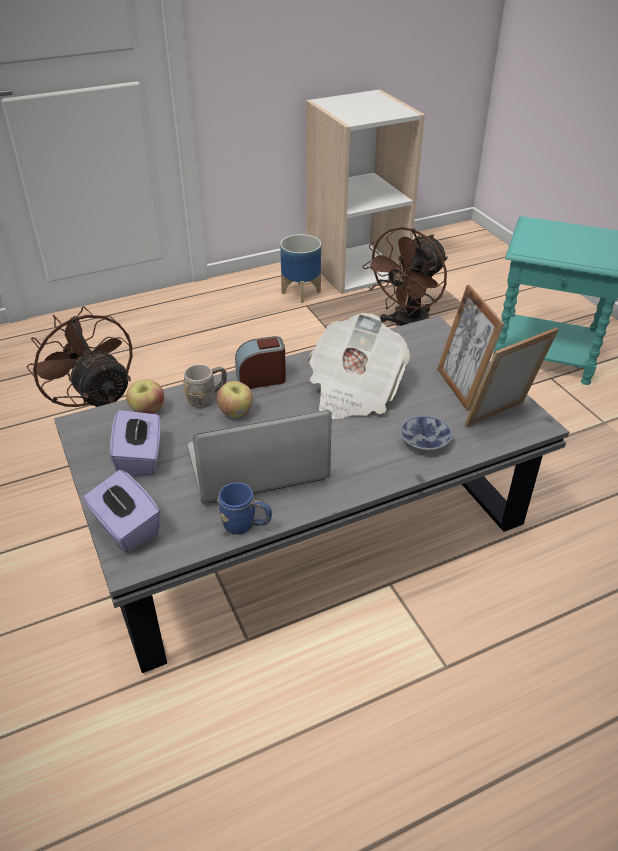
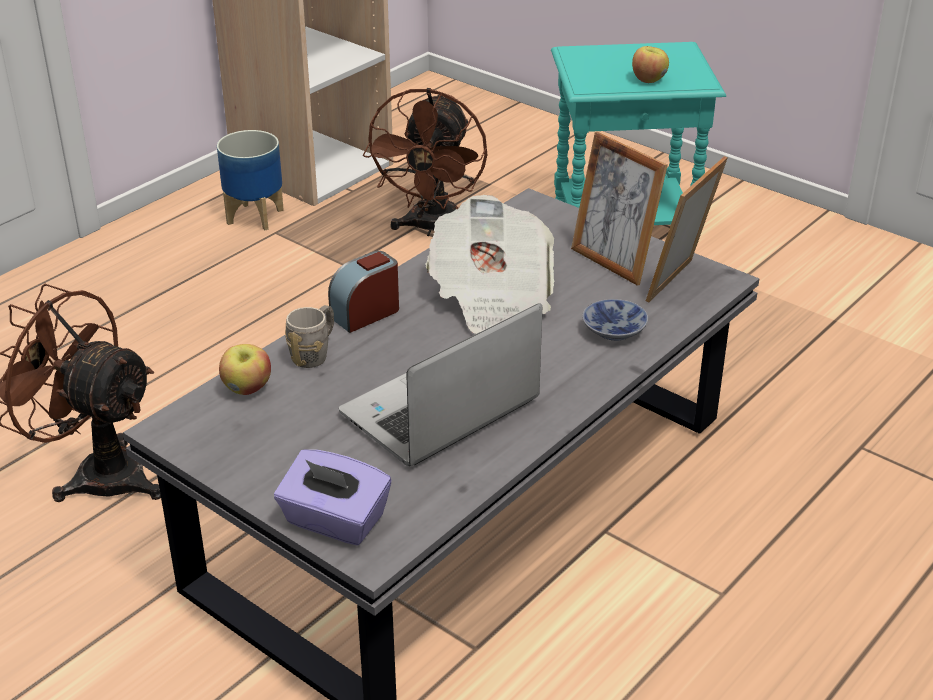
camera: 25 degrees left, 5 degrees down
purple tissue box [110,410,161,477] -> none
apple [217,381,253,418] -> apple moved to [632,46,669,83]
blue mug [217,482,272,535] -> none

